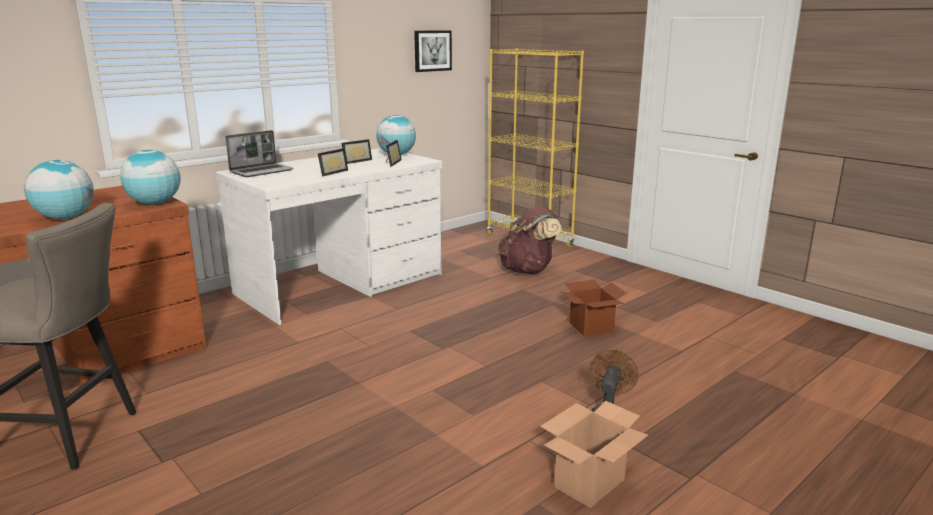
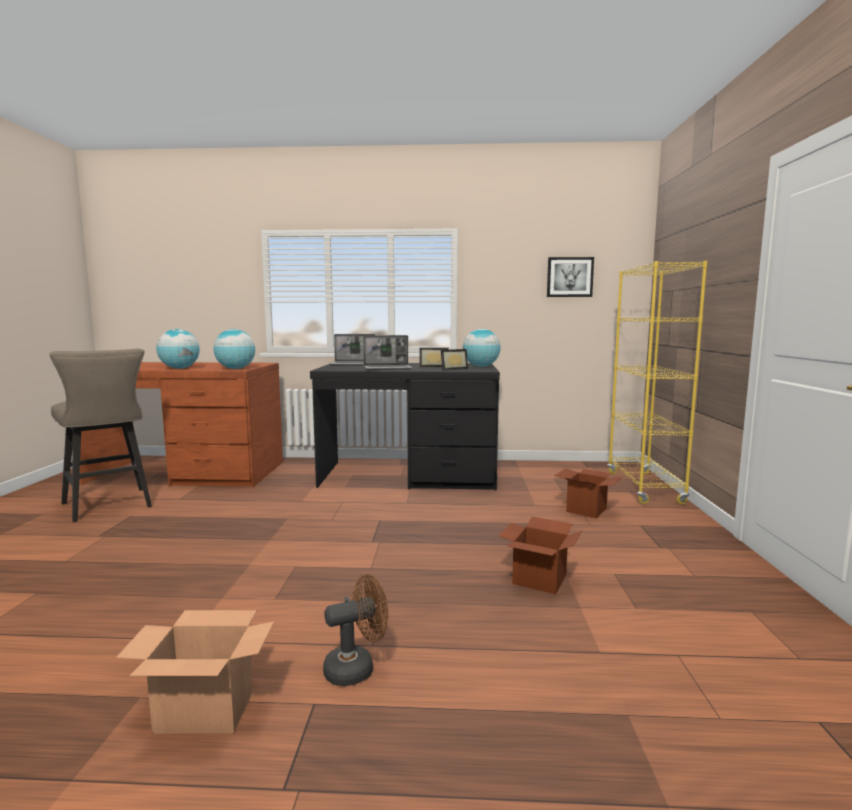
camera: 45 degrees right, 10 degrees down
white desk [216,148,442,325] -> black desk [310,363,500,491]
picture frame [318,148,348,176] -> laptop [363,335,413,370]
brown backpack [498,206,562,274] -> cardboard box [554,468,623,518]

